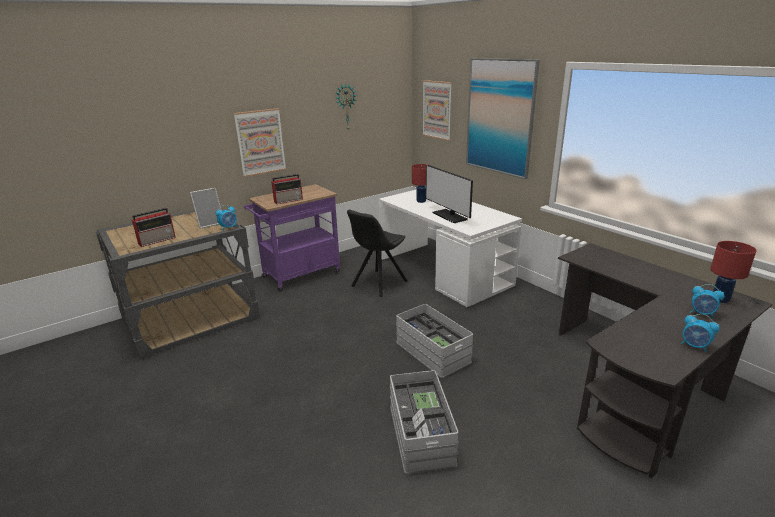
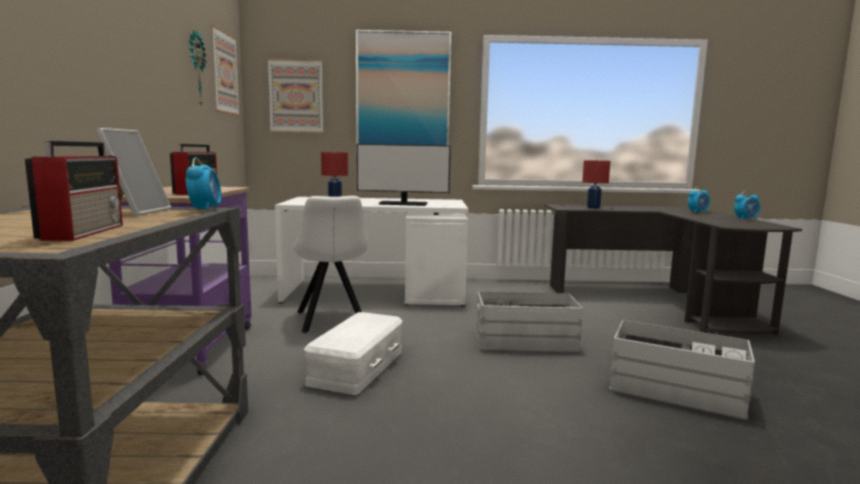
camera: 55 degrees left, 15 degrees down
picture [234,108,286,177] -> picture moved to [211,25,241,116]
black chair [347,210,407,297] -> white chair [293,196,368,333]
red table lamp [710,241,757,303] -> red table lamp moved to [582,160,610,209]
none -> white storage box [304,312,403,395]

